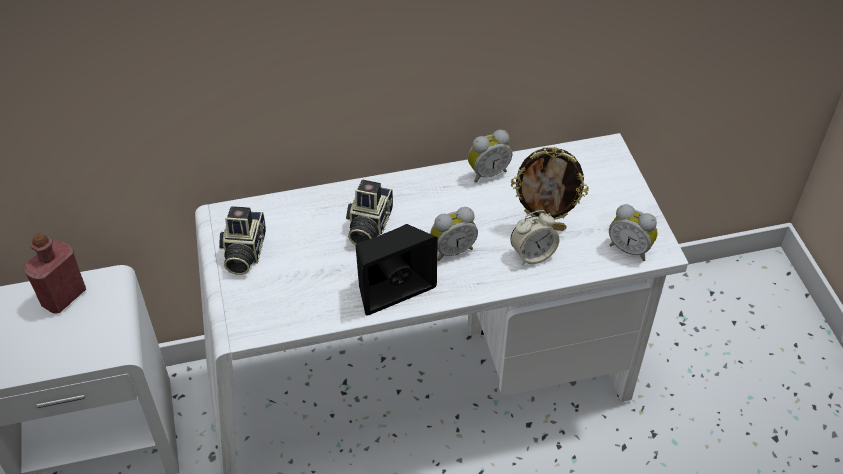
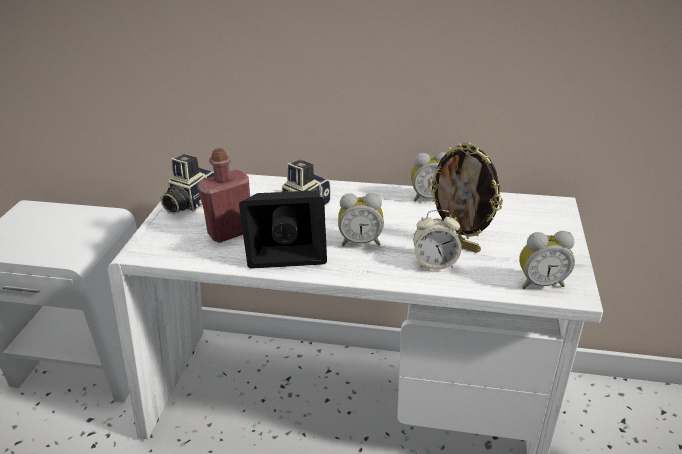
camera: 25 degrees right, 15 degrees down
red bottle [23,233,86,313] -> red bottle moved to [198,148,250,243]
alarm clock [609,204,658,261] -> alarm clock turned 60 degrees counterclockwise [519,231,575,289]

